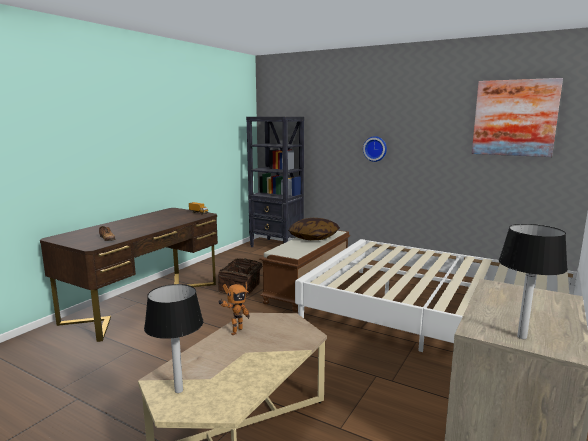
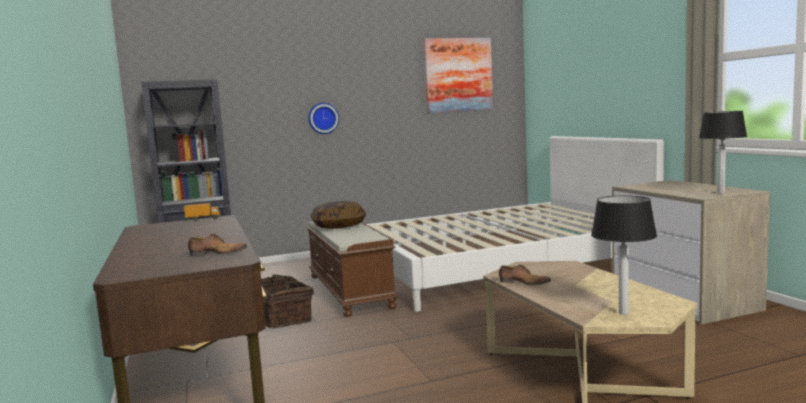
camera: 50 degrees left, 5 degrees down
toy robot [218,282,250,335] -> shoe [499,265,551,285]

